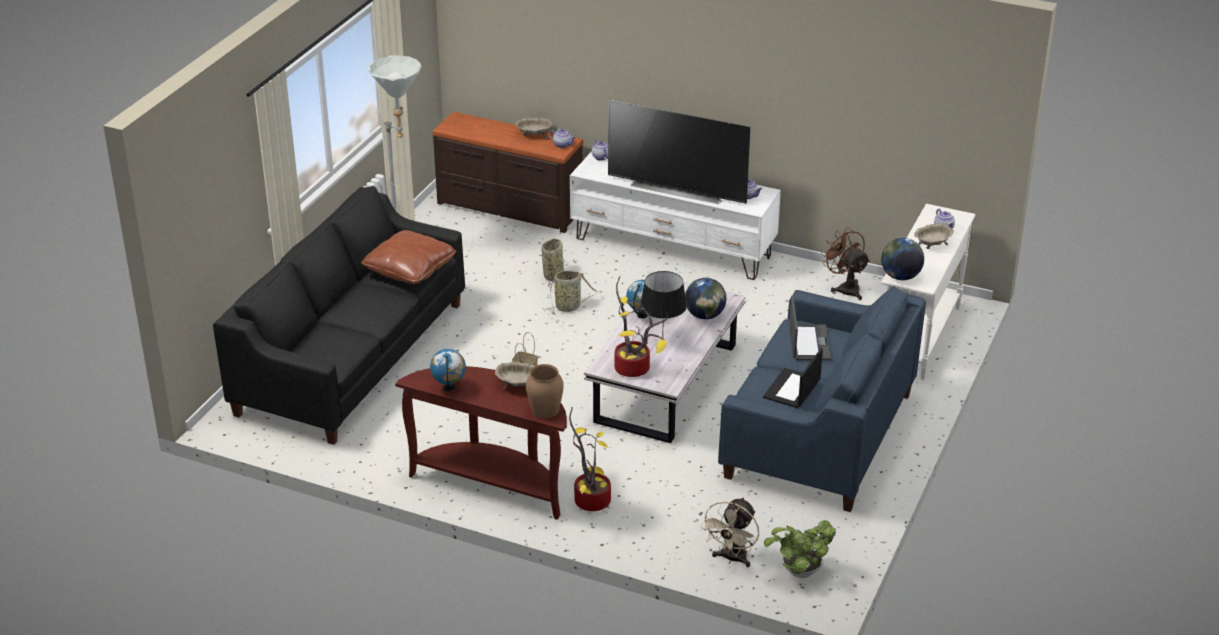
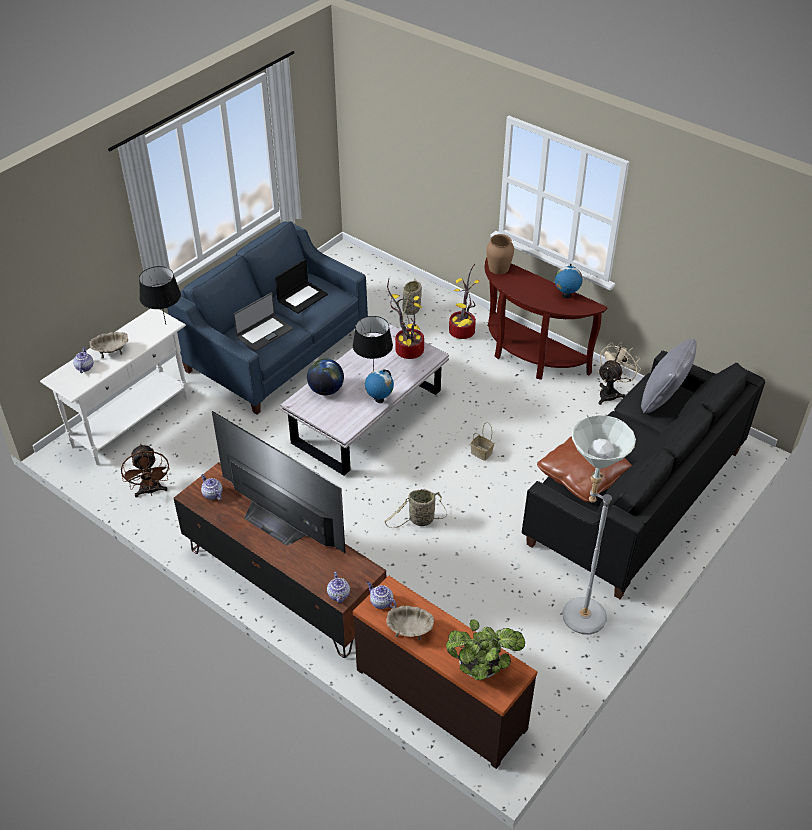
camera: 165 degrees left, 10 degrees up
beige bowl [495,362,535,392] -> none
basket [542,238,564,288] -> basket moved to [402,278,422,327]
white tv stand [570,151,781,280] -> brown tv stand [174,462,386,658]
beige fan [700,497,759,567] -> beige fan moved to [598,342,641,405]
potted plant [764,520,836,578] -> potted plant moved to [446,619,525,680]
laptop [789,296,831,360] -> laptop turned 150 degrees counterclockwise [233,292,293,351]
globe [881,238,924,280] -> black table lamp [139,266,181,324]
none -> grey pillow [641,338,697,413]

